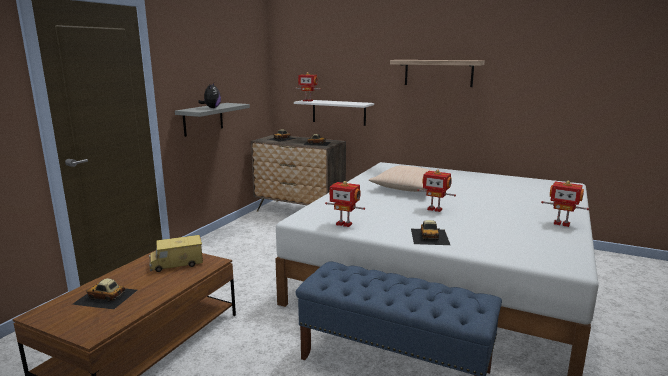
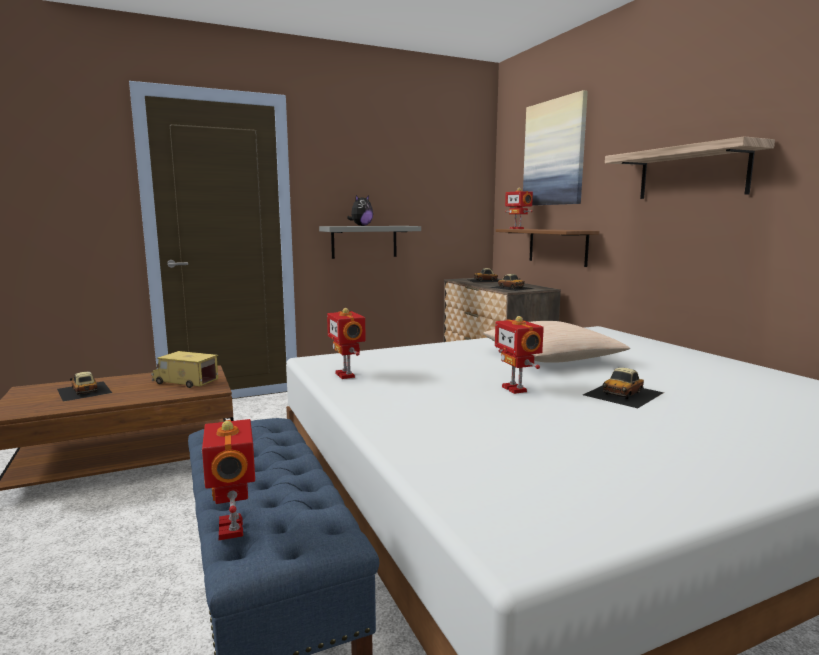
camera: 40 degrees right, 5 degrees down
white shelf [294,100,374,126] -> brown shelf [496,229,599,267]
toy car [411,220,450,245] -> toy car moved to [583,368,664,408]
toy robot [541,181,589,227] -> toy robot moved to [202,419,255,540]
none -> picture [523,90,588,205]

